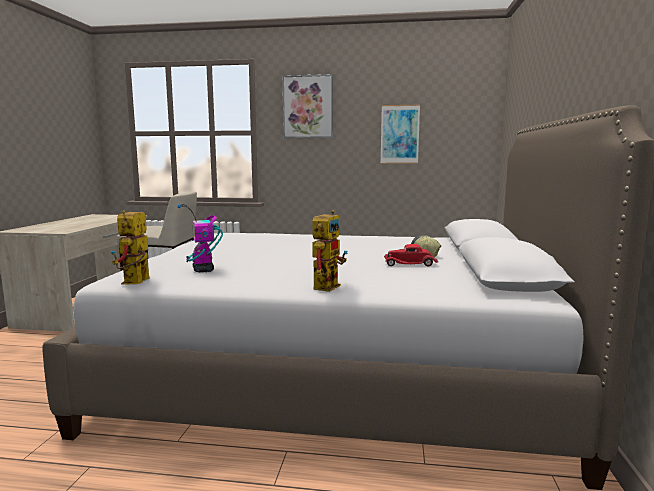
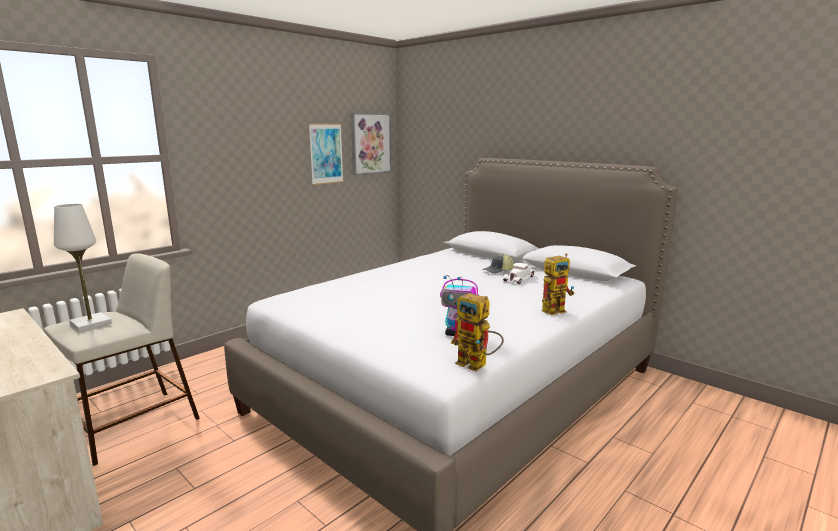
camera: 55 degrees left, 5 degrees up
picture [283,74,333,138] -> picture moved to [351,113,391,175]
toy robot [312,210,347,292] -> toy robot turned 90 degrees clockwise [542,253,575,316]
red toy car [384,244,438,267] -> white toy car [503,263,535,284]
none -> white table lamp [54,204,112,332]

